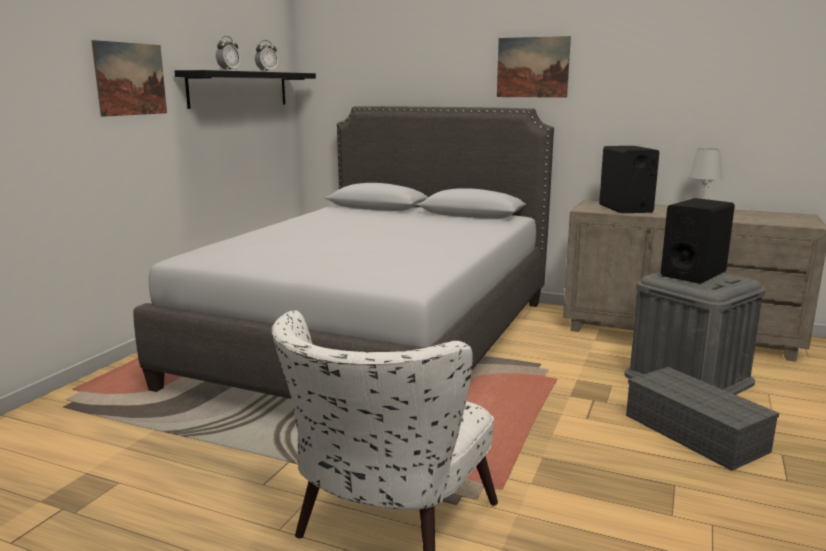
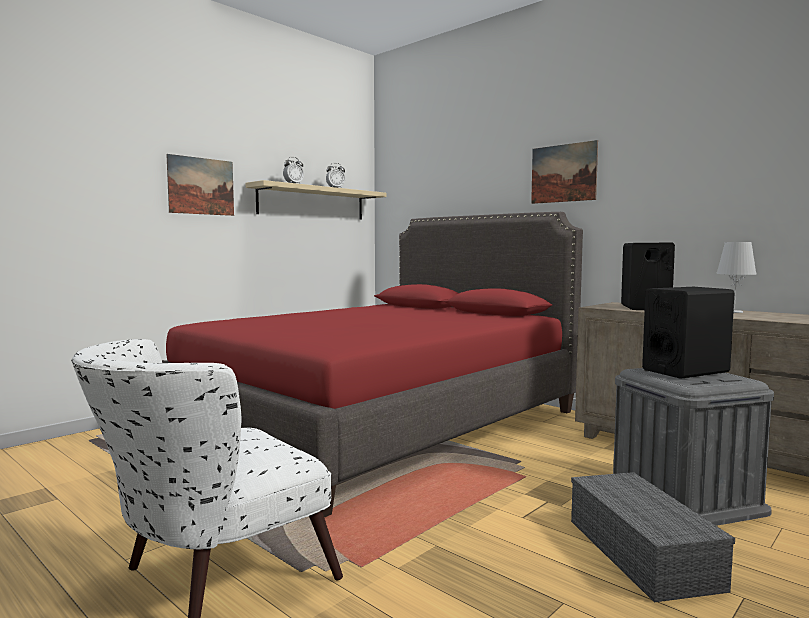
camera: 20 degrees right, 10 degrees down
grey bed [134,106,554,399] -> red bed [162,212,583,518]
black shelf [175,70,316,109] -> beige shelf [246,180,386,220]

